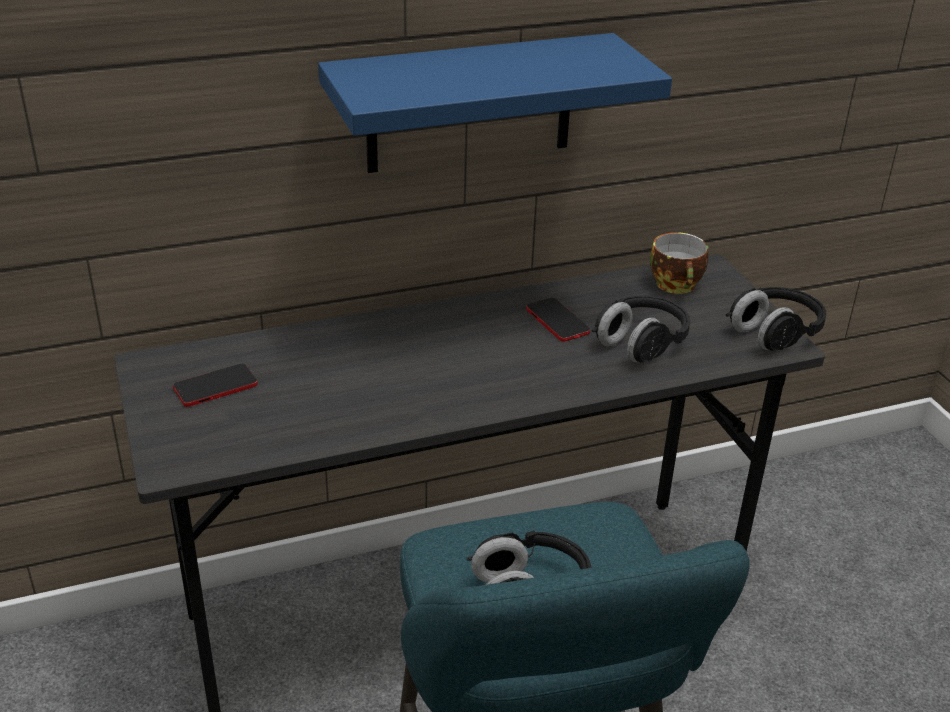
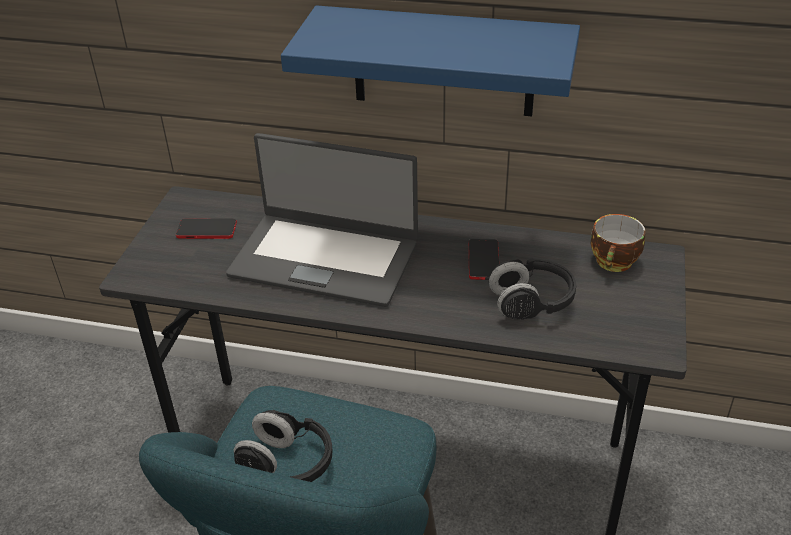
camera: 35 degrees right, 5 degrees up
black headphones [726,287,826,351] -> none
none -> laptop [226,133,418,307]

